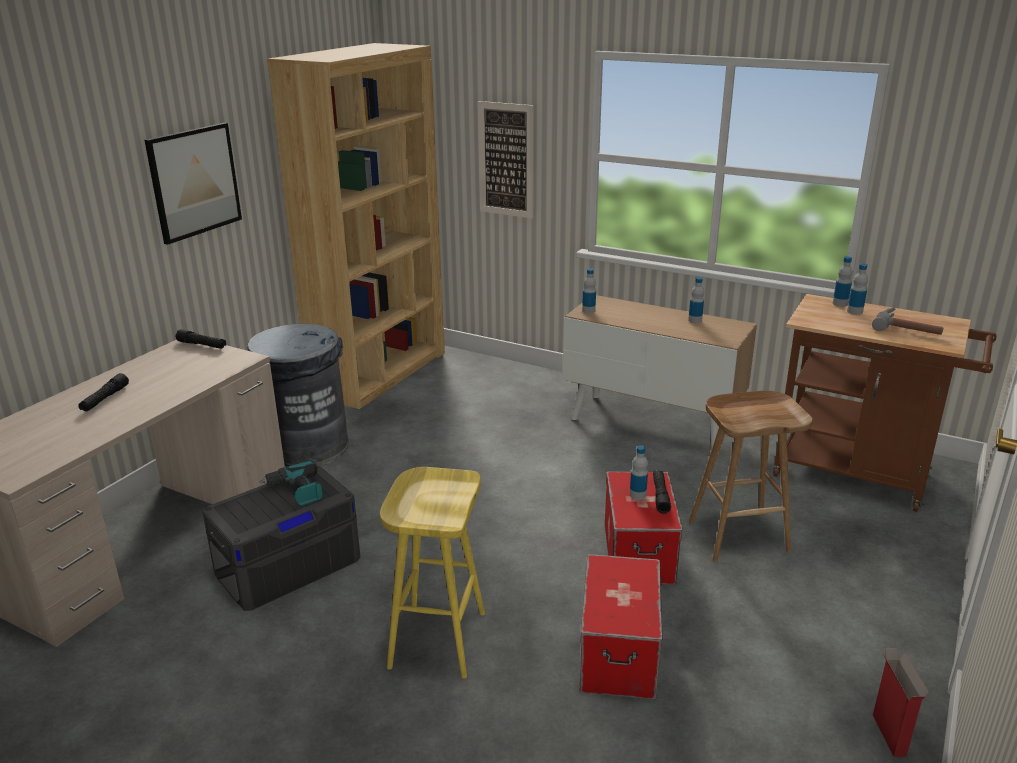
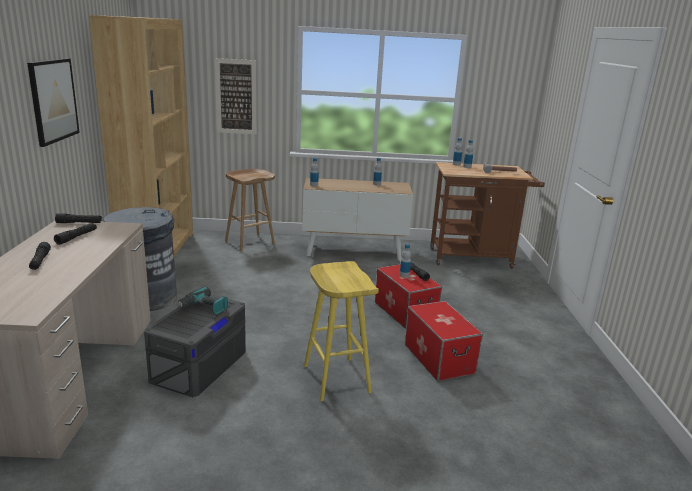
camera: 30 degrees left, 5 degrees down
brown stool [689,391,813,562] -> brown stool moved to [225,169,275,251]
cardboard box [873,648,929,757] -> none
none -> black flashlight [54,223,97,245]

